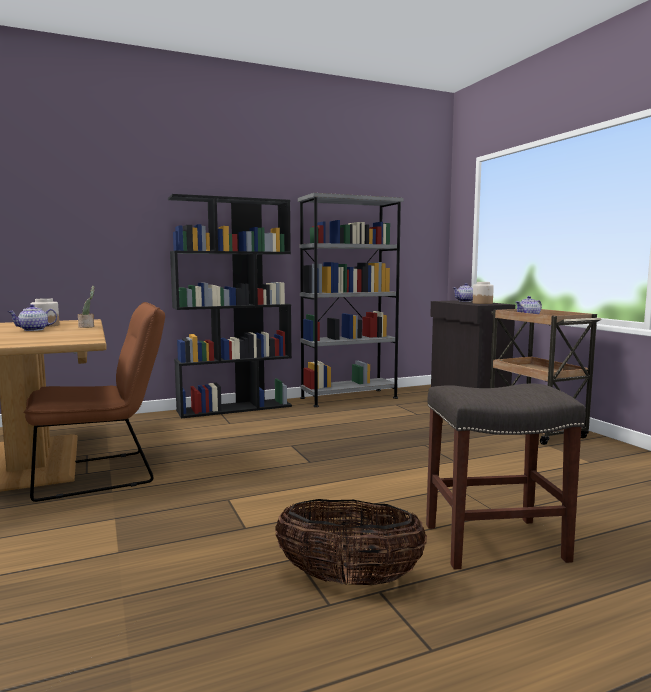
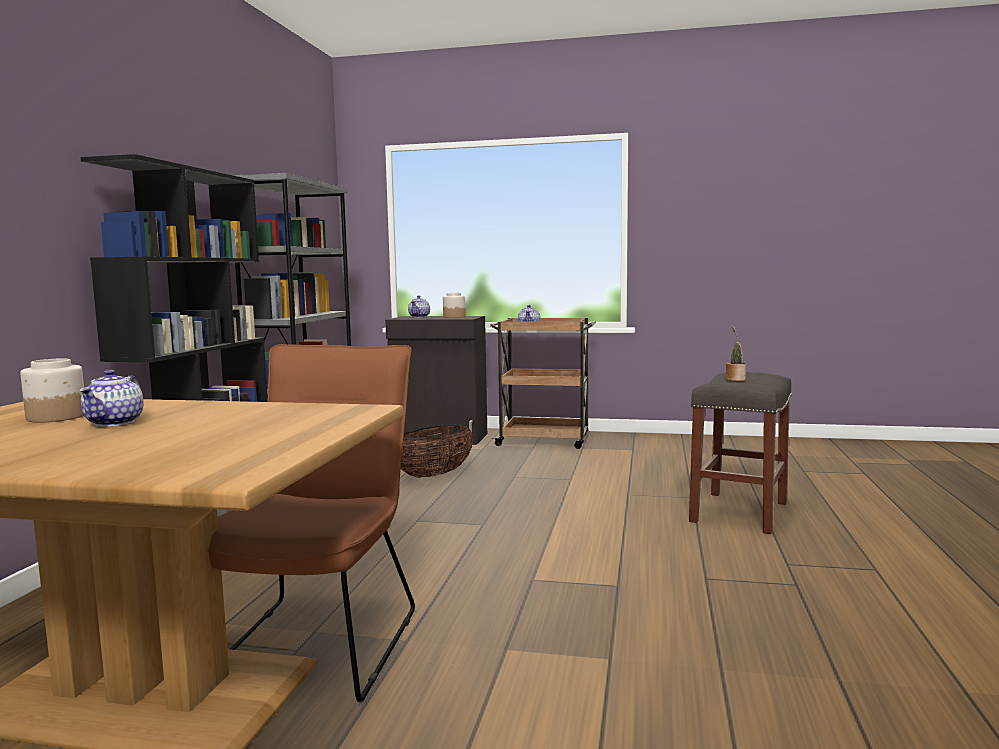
camera: 55 degrees left, 0 degrees up
potted plant [78,286,94,328] -> potted plant moved to [726,326,746,381]
basket [275,499,427,586] -> basket moved to [401,424,473,478]

